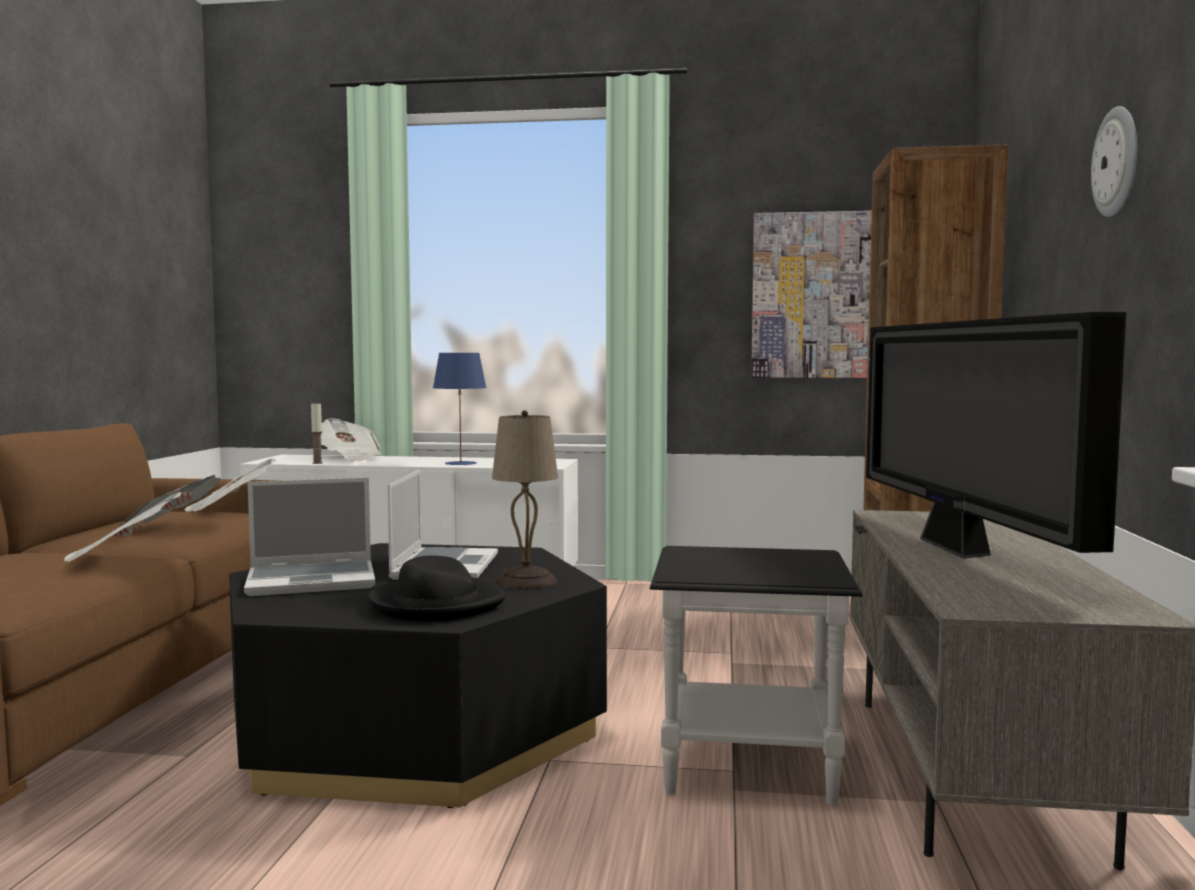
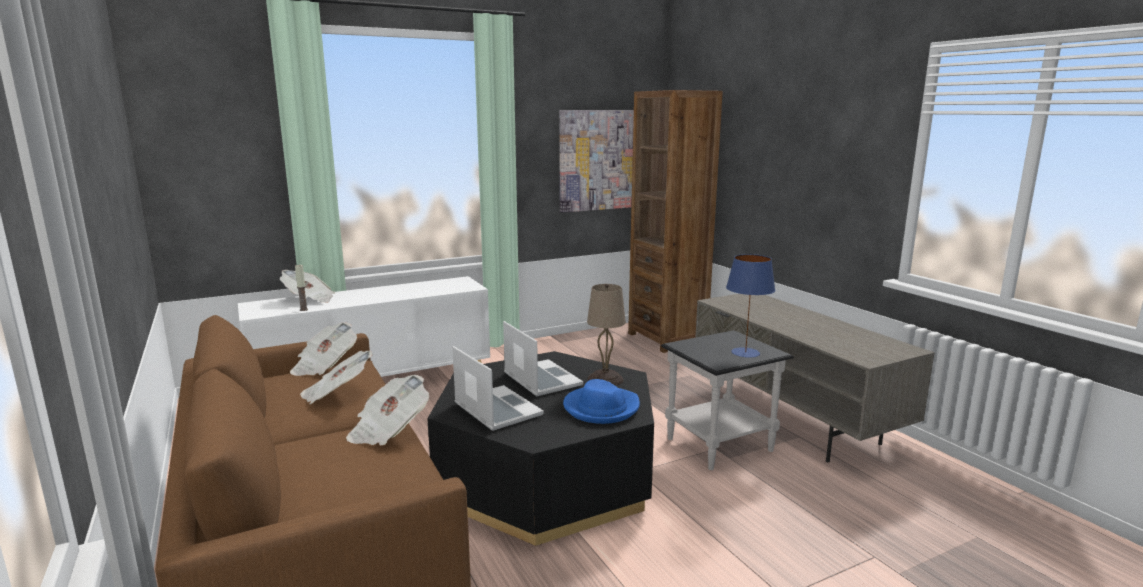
camera: 35 degrees left, 10 degrees up
laptop [244,478,375,596] -> laptop turned 75 degrees counterclockwise [452,346,544,431]
black hat [368,555,505,621] -> blue hat [563,379,640,424]
blue table lamp [433,353,487,465] -> blue table lamp moved to [726,254,775,358]
television [866,312,1126,559] -> none
wall clock [1091,106,1137,217] -> none

